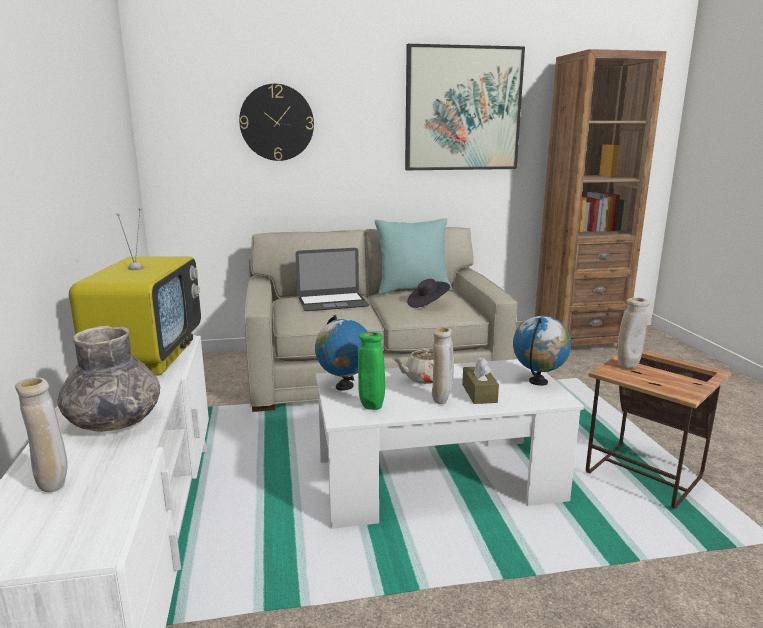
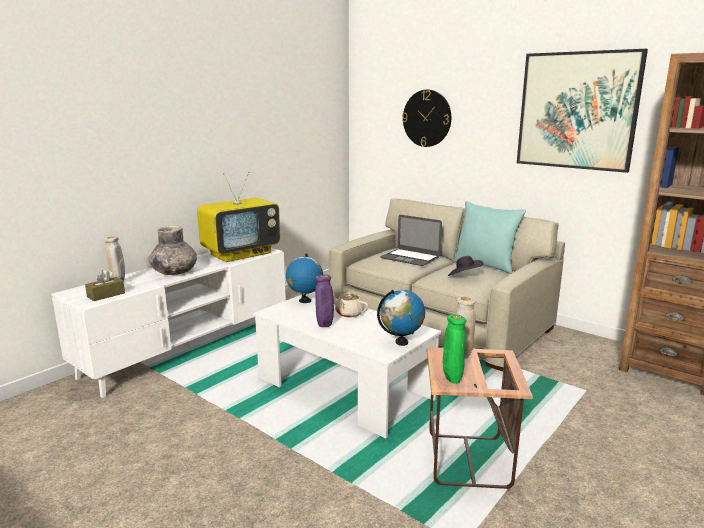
camera: 50 degrees right, 0 degrees up
green vase [358,332,385,410] -> green vase moved to [443,314,467,384]
beige vase [432,327,454,404] -> purple vase [315,275,334,327]
brown tissue box [462,357,499,404] -> brown tissue box moved to [85,270,125,301]

